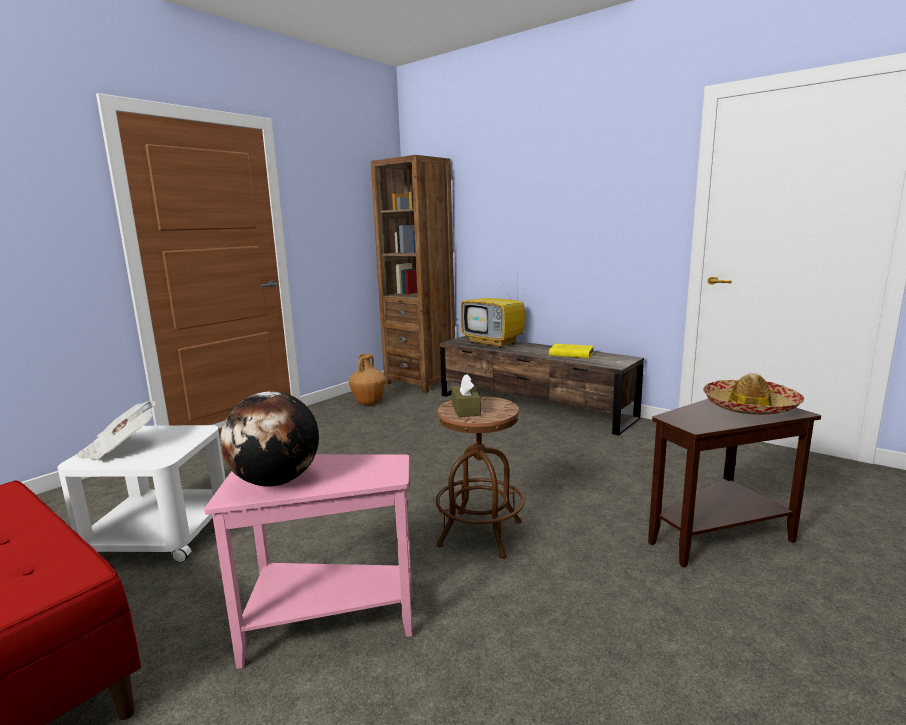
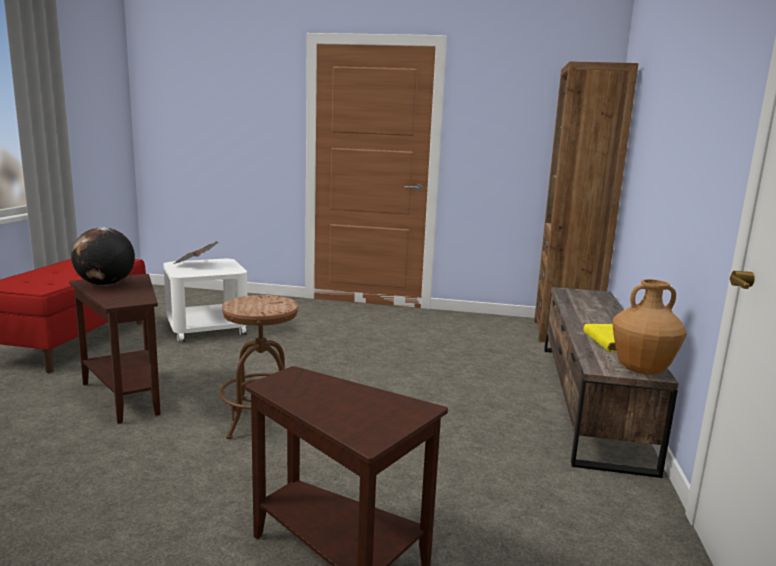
camera: 60 degrees right, 0 degrees up
pink side table [204,454,412,669] -> brown side table [69,274,161,424]
brown vase [349,354,386,405] -> brown vase moved to [612,279,687,375]
brown tissue box [451,374,481,417] -> none
television [461,281,525,348] -> none
hat [703,373,804,415] -> none

